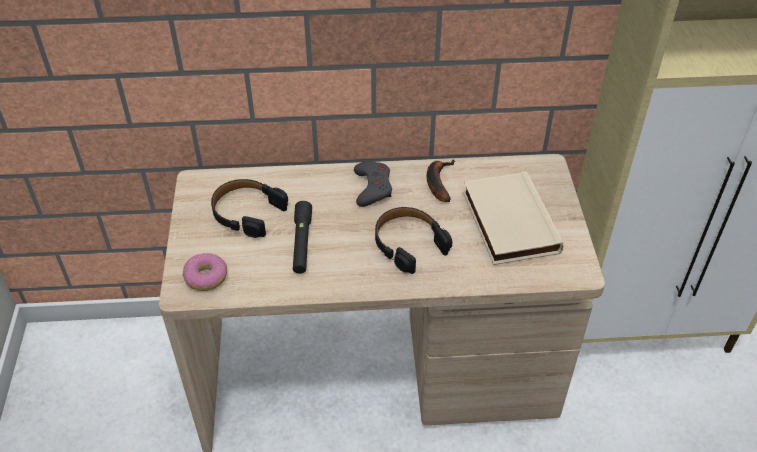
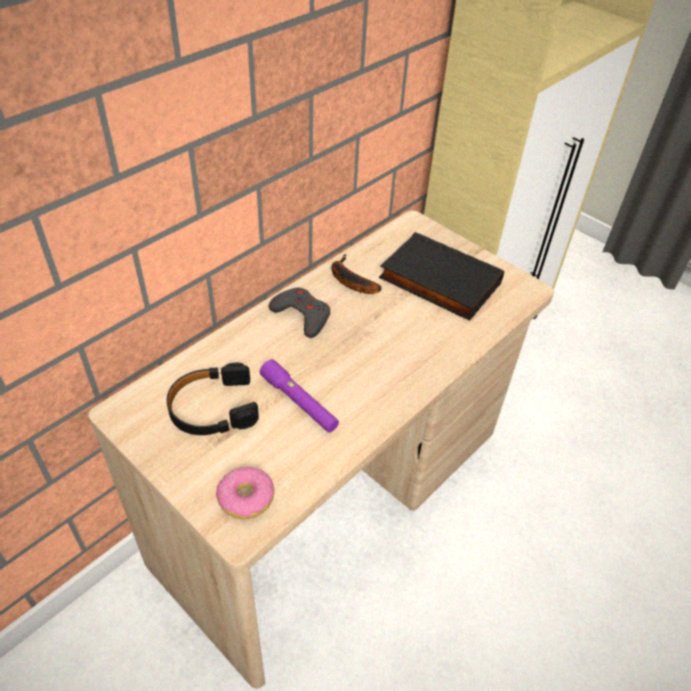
camera: 45 degrees left, 0 degrees up
black flashlight [293,201,312,274] -> purple flashlight [260,359,339,433]
black headphones [375,207,452,274] -> none
beige book [463,171,564,265] -> black book [379,232,504,321]

